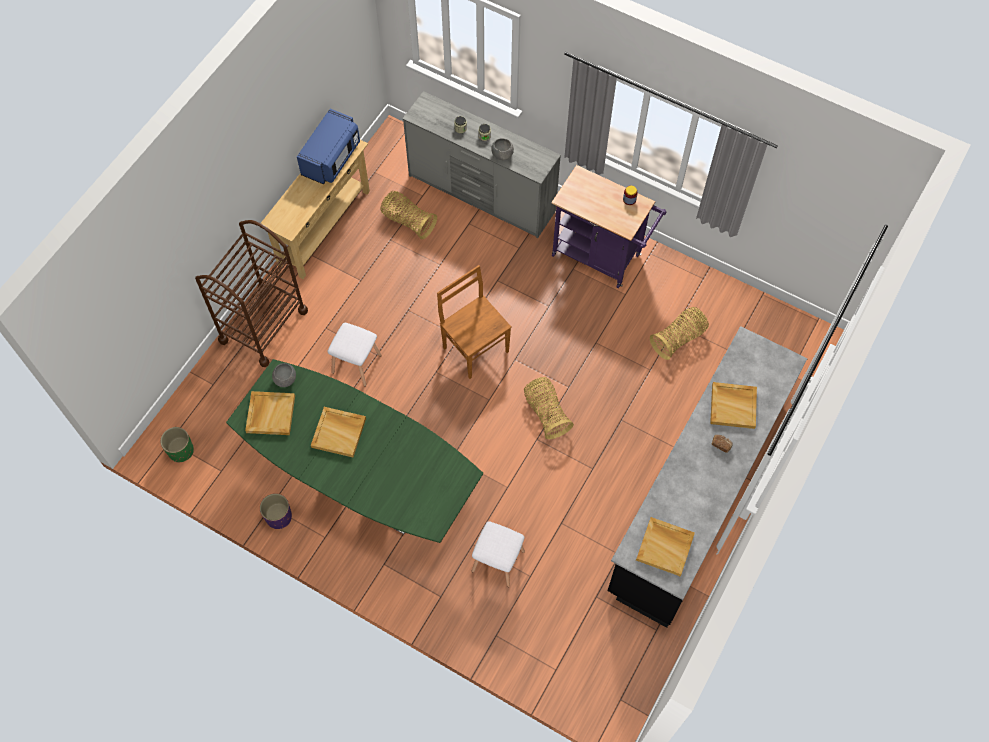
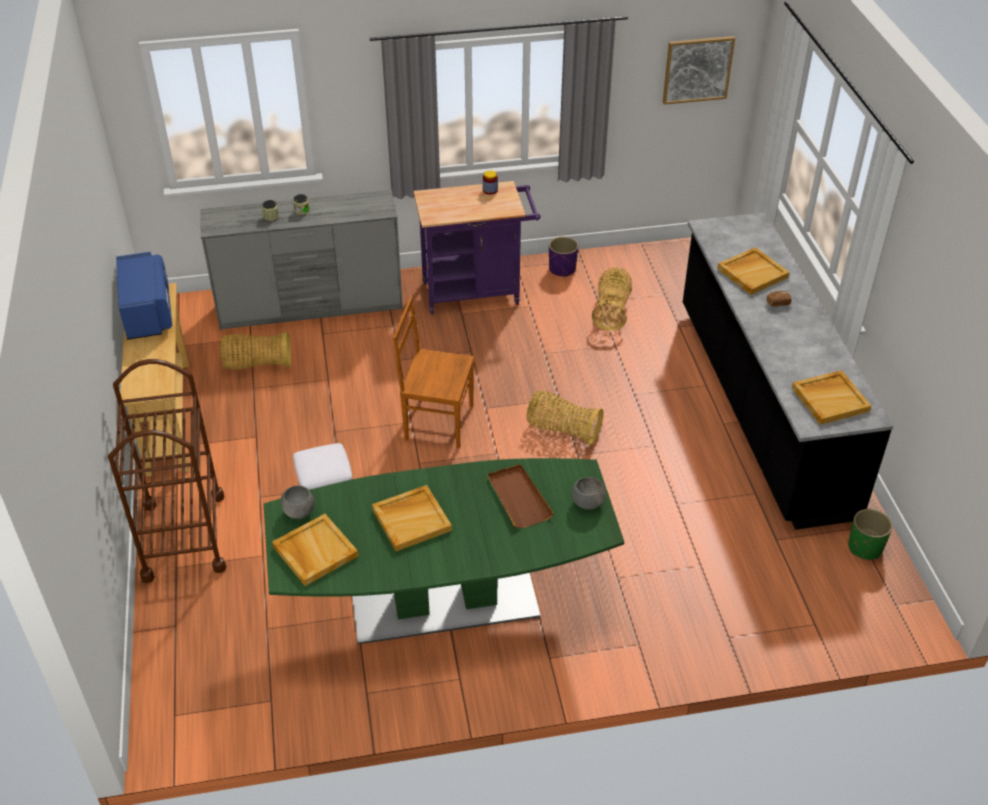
camera: 40 degrees left, 20 degrees down
green planter [160,427,194,463] -> green planter moved to [848,509,893,560]
purple planter [260,493,292,529] -> purple planter moved to [549,237,578,277]
white stool [472,521,525,587] -> none
grey bowl [491,138,514,160] -> grey bowl moved to [572,477,606,510]
none -> brown tray [488,464,554,528]
none -> picture [663,36,735,105]

